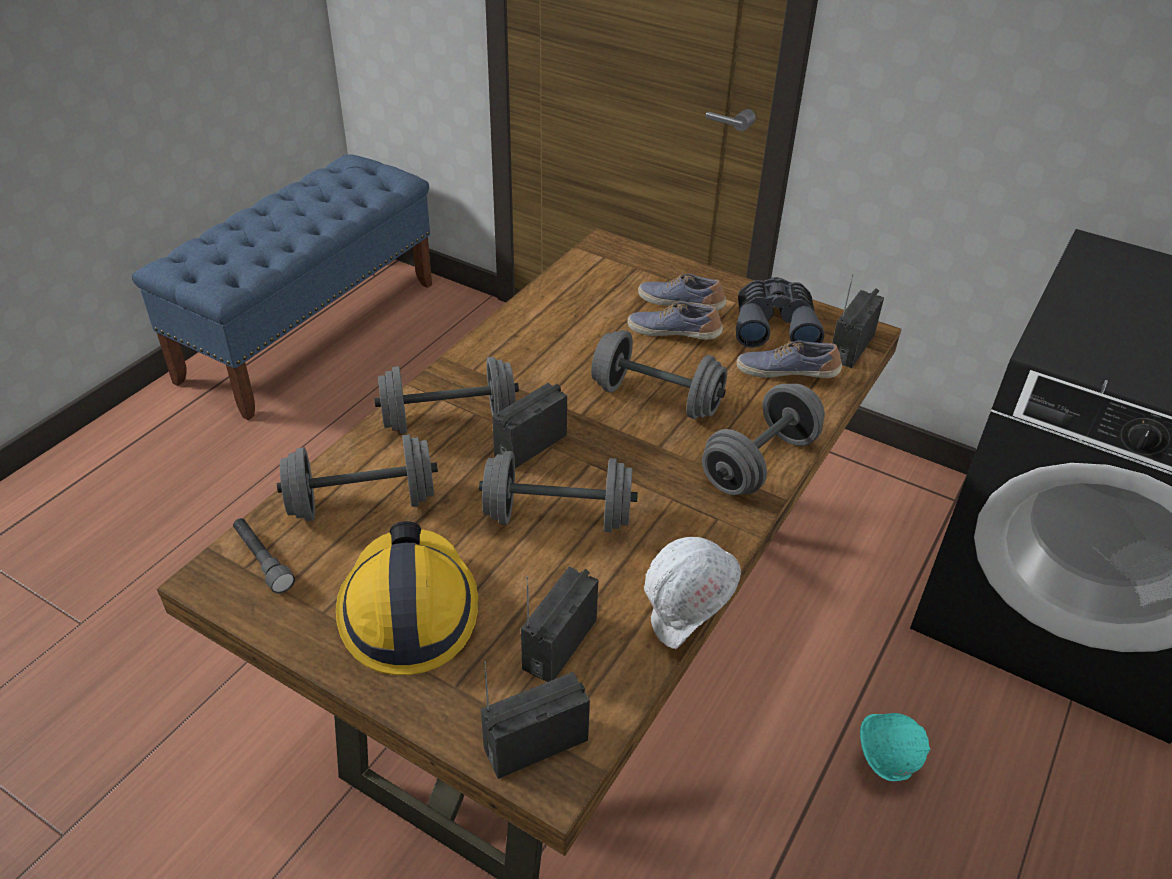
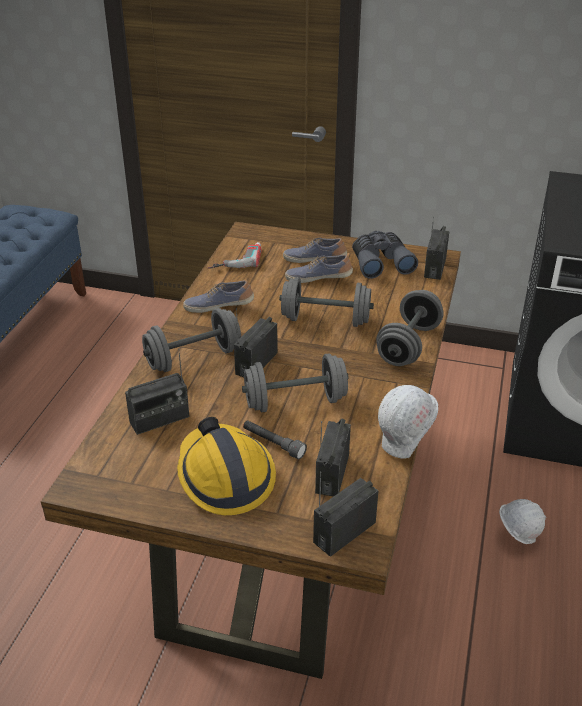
camera: 15 degrees left, 5 degrees down
grey flashlight [233,518,295,594] -> grey flashlight moved to [243,420,307,459]
grey dumbbell [277,434,438,521] -> radio [125,349,190,435]
shoe [737,340,842,378] -> shoe moved to [183,280,254,313]
turquoise hard hat [860,713,931,781] -> white hard hat [499,499,546,544]
none -> power drill [208,242,262,269]

